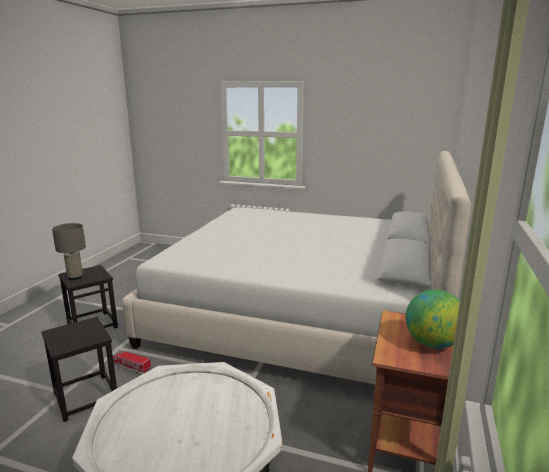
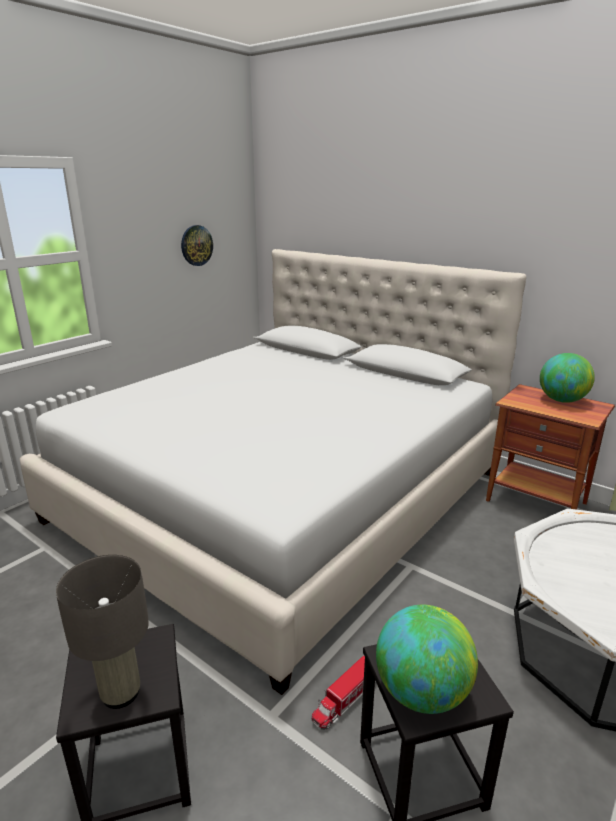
camera: 70 degrees left, 5 degrees up
none -> wall clock [181,225,213,266]
none -> globe [376,605,478,714]

